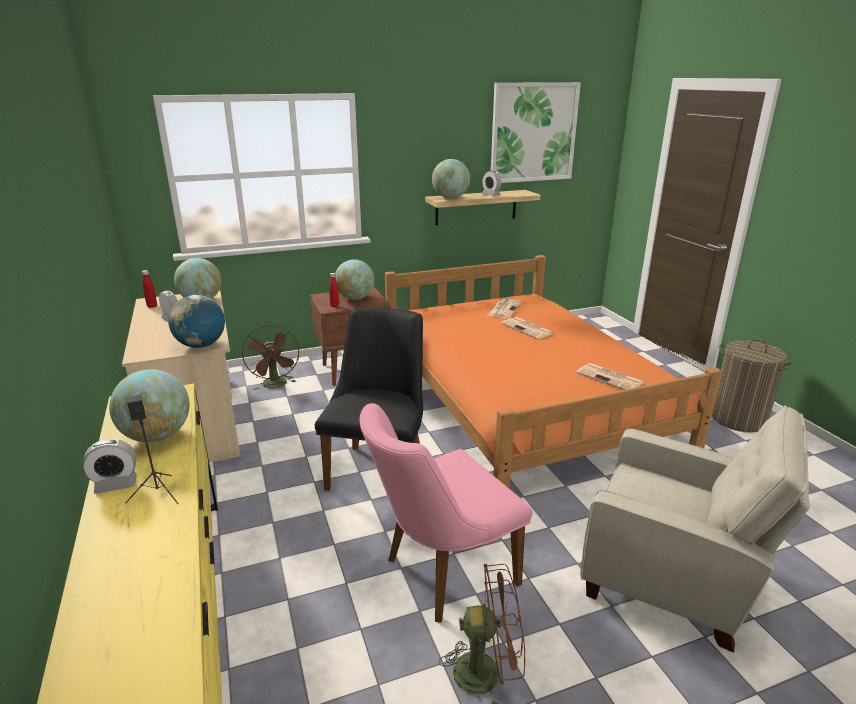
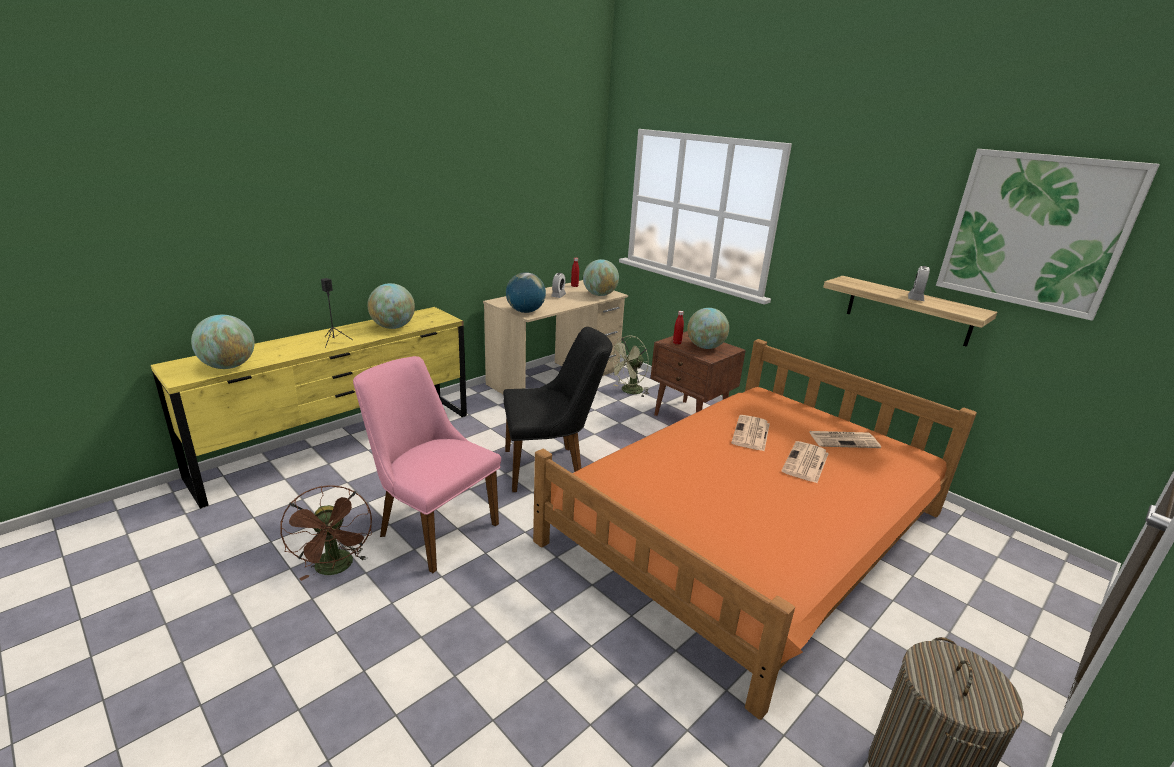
camera: 65 degrees right, 0 degrees up
alarm clock [82,439,137,494] -> none
brown fan [242,325,299,390] -> green fan [608,336,650,397]
globe [432,159,470,199] -> globe moved to [191,315,255,369]
newspaper [576,363,645,390] -> newspaper moved to [731,415,770,451]
beige armchair [580,405,810,653] -> none

